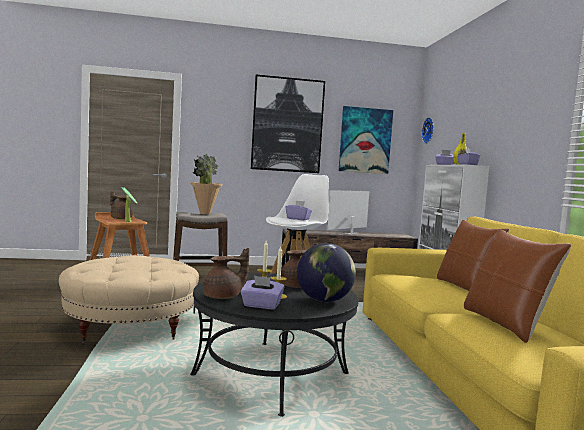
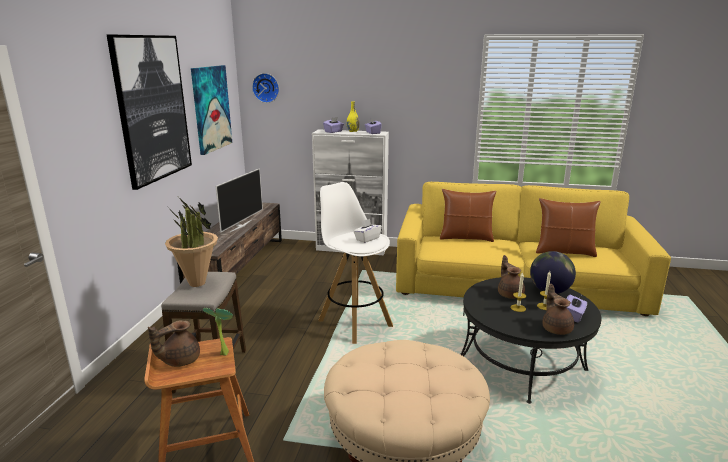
camera: 70 degrees left, 15 degrees up
purple tissue box [285,200,312,220] -> white tissue box [353,219,382,243]
television [327,190,369,235] -> television turned 135 degrees counterclockwise [216,168,263,232]

